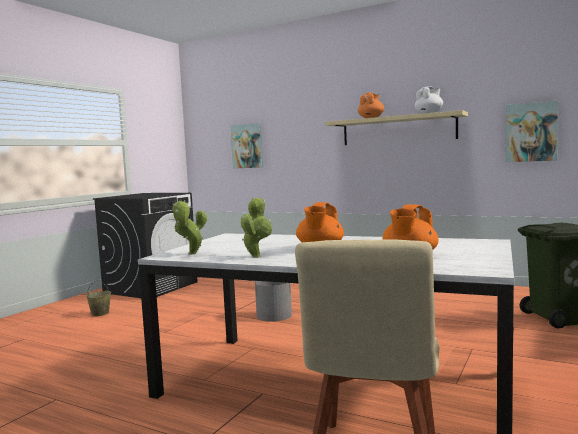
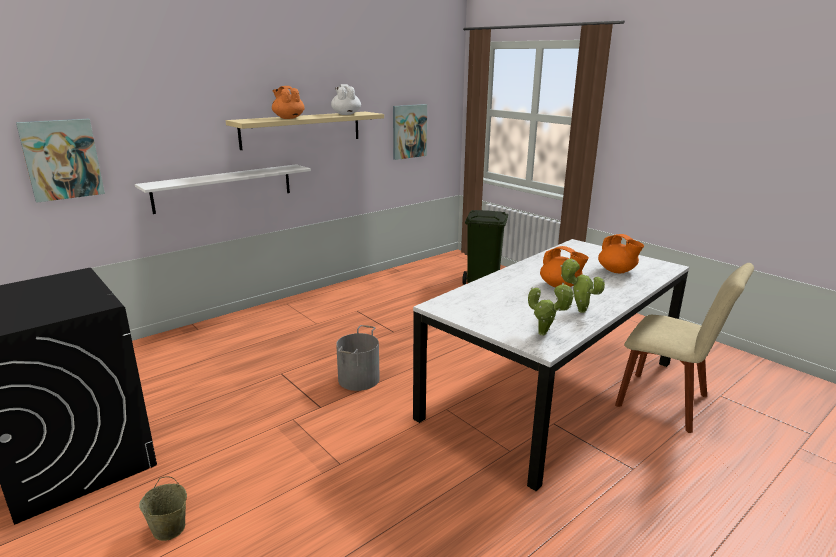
camera: 70 degrees left, 15 degrees up
none -> white shelf [135,164,311,214]

